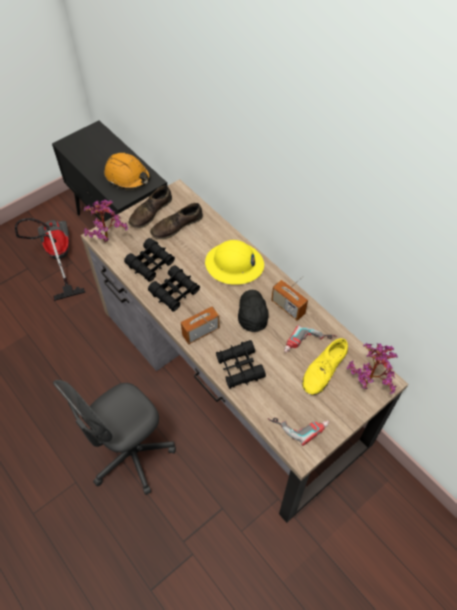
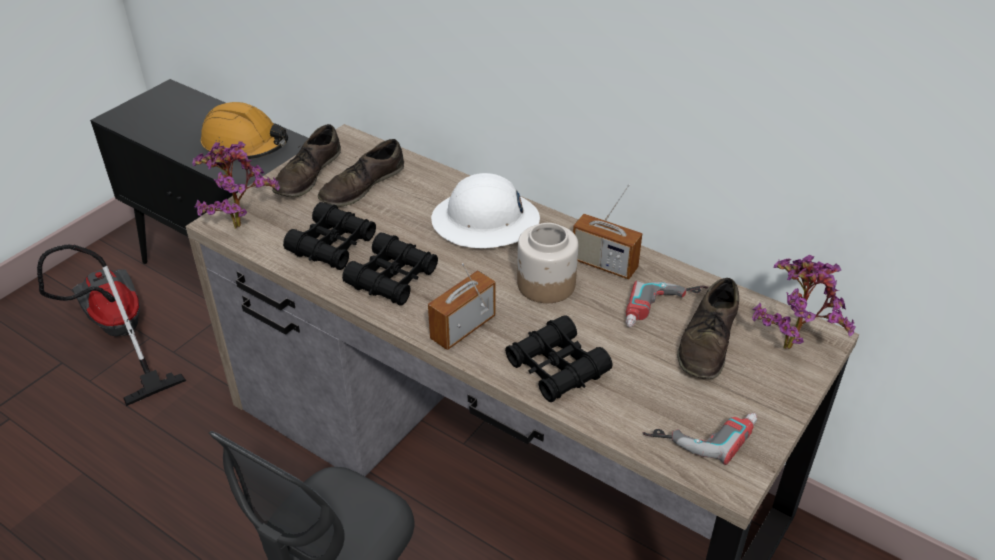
camera: 15 degrees left, 15 degrees down
yellow hard hat [205,240,264,285] -> white hard hat [431,173,540,248]
black cap [238,290,269,332] -> jar [517,223,578,303]
yellow shoe [302,338,348,395] -> brown shoe [677,278,739,379]

